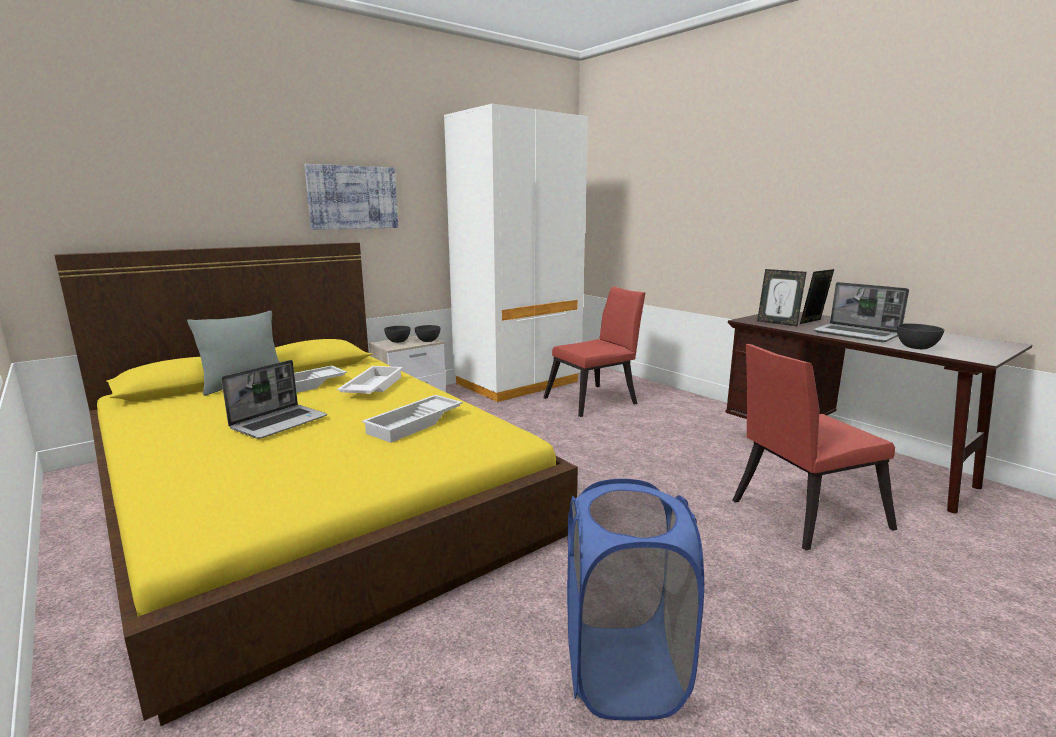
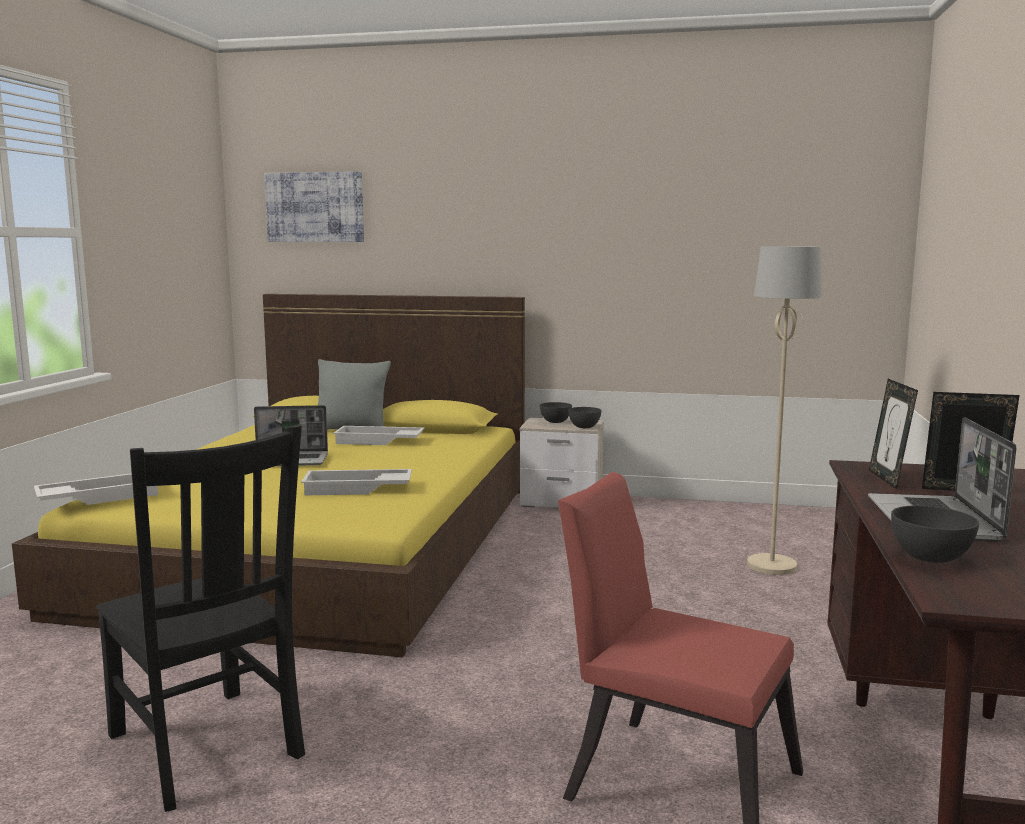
camera: 50 degrees right, 5 degrees down
picture [304,164,398,230] -> picture moved to [264,171,364,242]
white tray [337,366,403,394] -> white tray moved to [34,473,158,505]
white wardrobe [444,104,588,402] -> none
red chair [543,287,646,417] -> beige floor lamp [747,247,822,575]
blue laundry basket [567,479,704,721] -> black chair [96,424,305,812]

